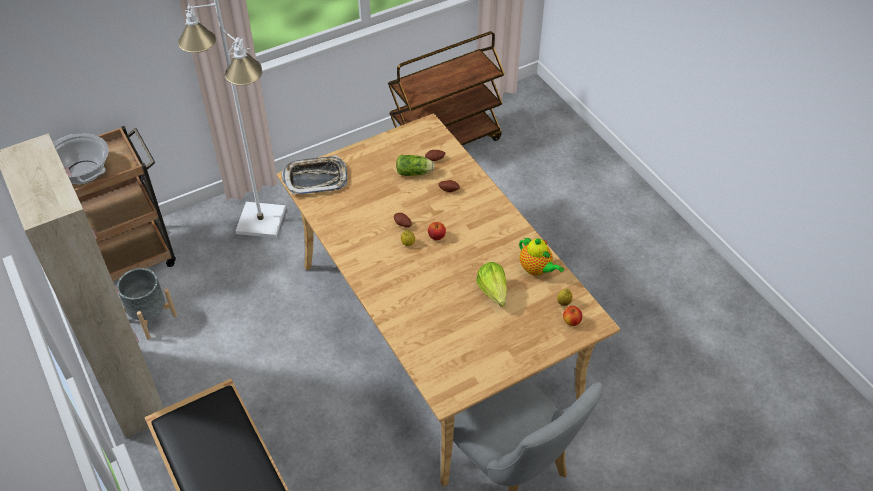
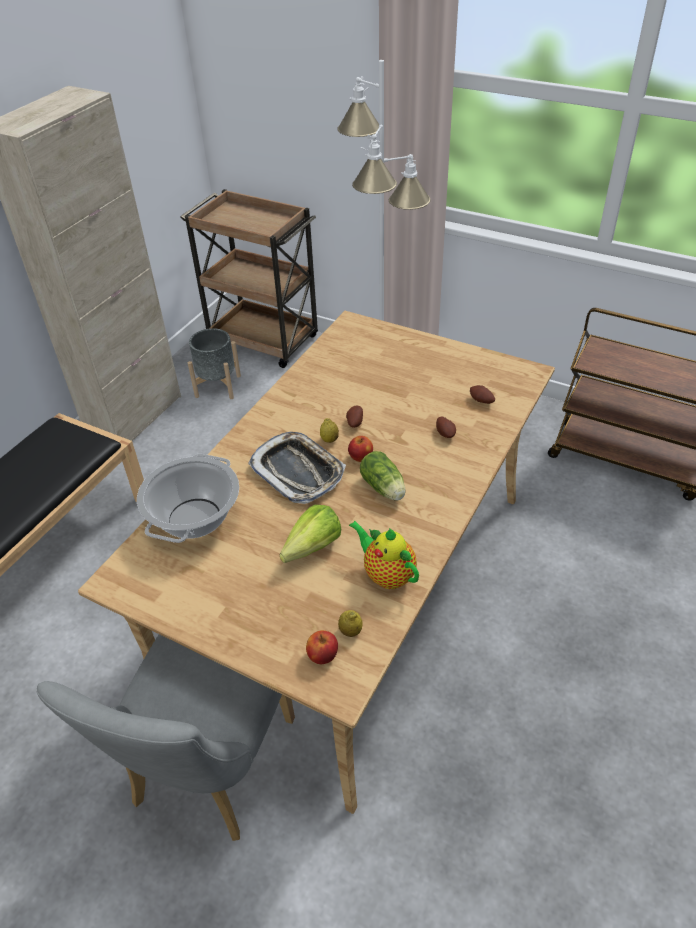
camera: 60 degrees right, 5 degrees down
cooking pot [53,134,109,184] -> cooking pot moved to [137,454,239,543]
tray [282,155,348,194] -> tray moved to [248,432,346,504]
lettuce [396,155,435,176] -> lettuce moved to [360,451,406,501]
teapot [519,238,564,276] -> teapot turned 120 degrees clockwise [349,521,419,589]

